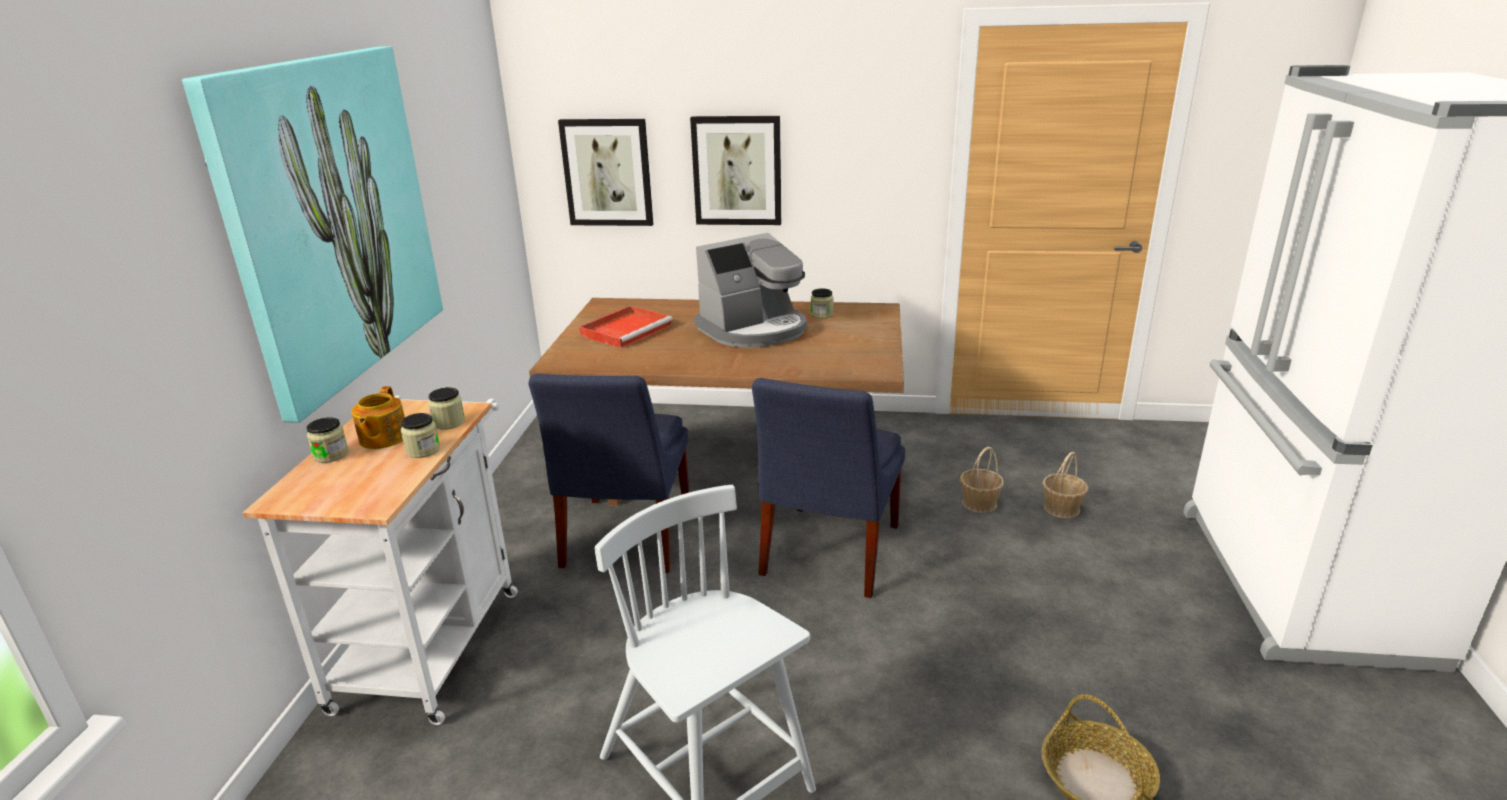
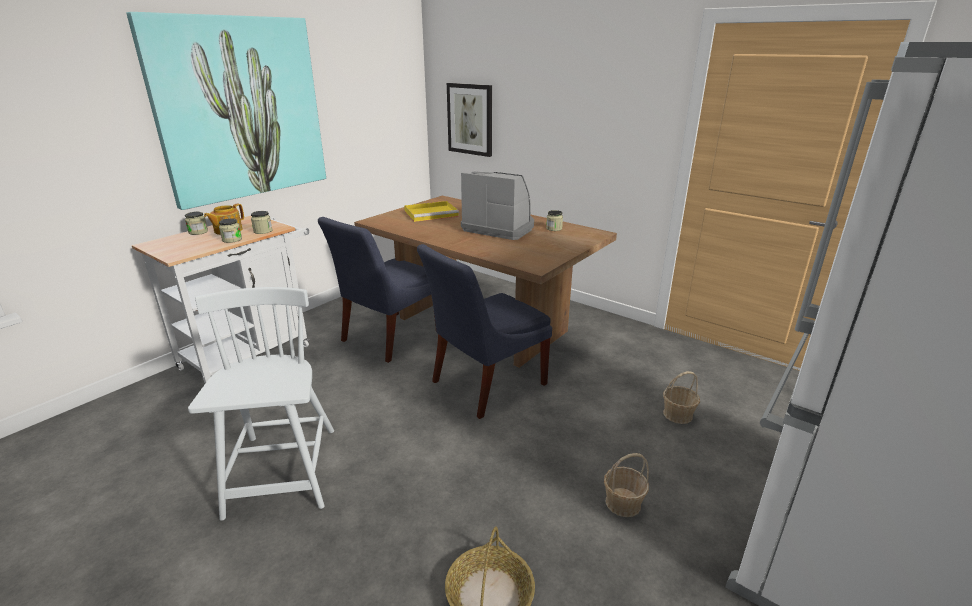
camera: 30 degrees right, 0 degrees up
red tray [579,306,673,349] -> yellow tray [404,201,459,222]
picture [690,116,781,225] -> none
coffee machine [694,233,807,348] -> coffee machine turned 150 degrees counterclockwise [461,172,534,240]
basket [960,447,1004,513] -> basket moved to [604,453,649,517]

